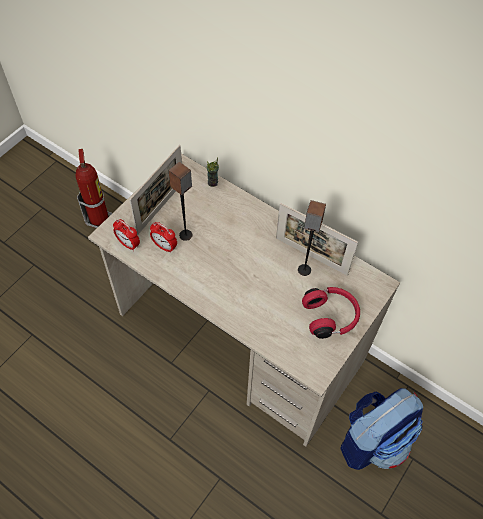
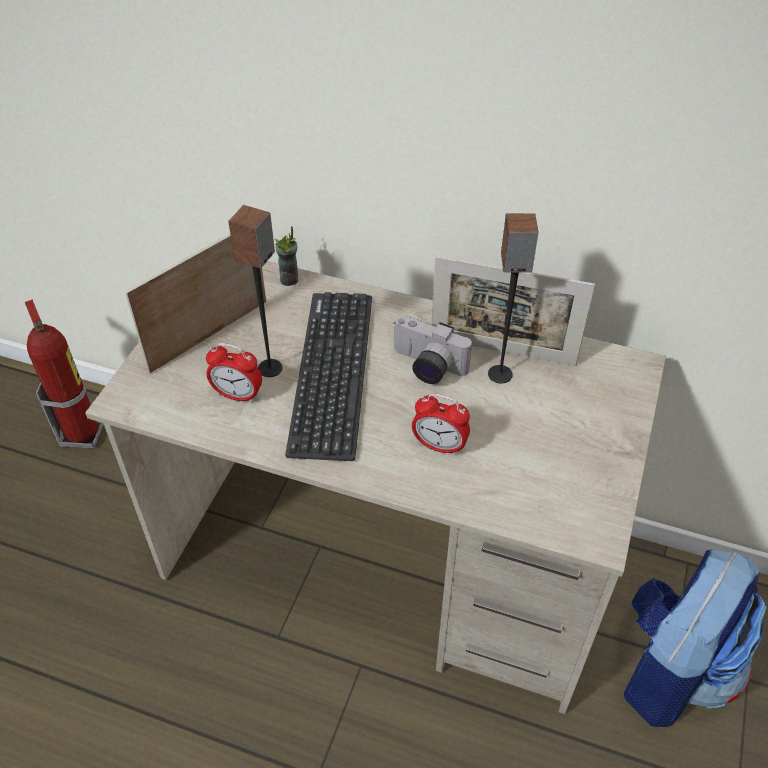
camera: 15 degrees left, 10 degrees down
alarm clock [113,219,140,251] -> alarm clock moved to [412,393,470,456]
picture frame [129,144,182,235] -> picture frame turned 150 degrees counterclockwise [125,234,267,373]
red headphones [302,287,360,339] -> none
none -> keyboard [285,292,372,461]
none -> camera [393,315,472,384]

